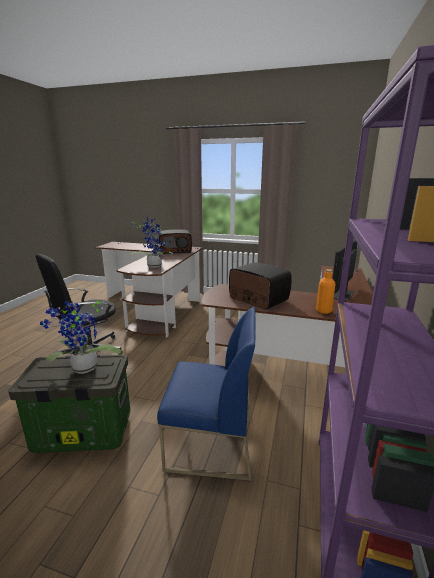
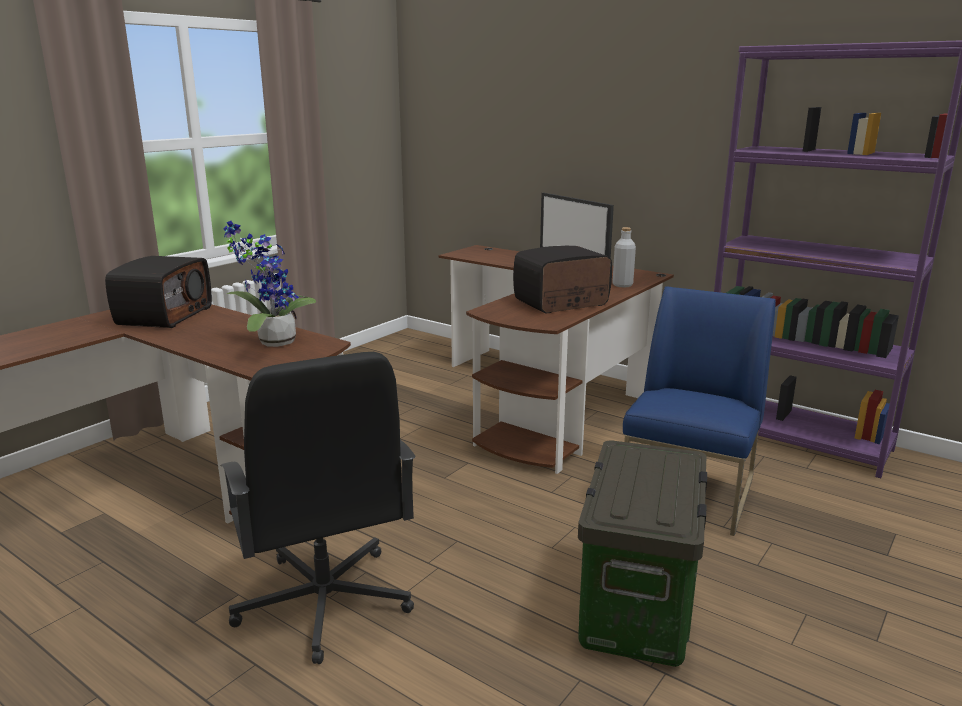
camera: 70 degrees left, 0 degrees up
potted plant [40,301,121,374] -> none
orange bottle [316,269,336,314] -> grey bottle [612,227,636,287]

